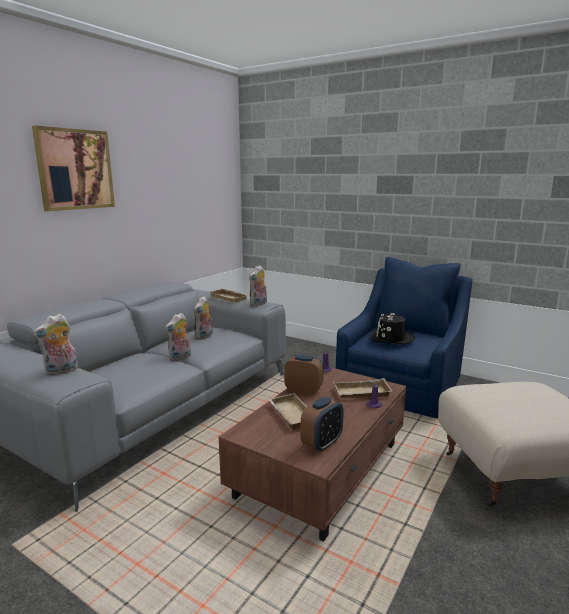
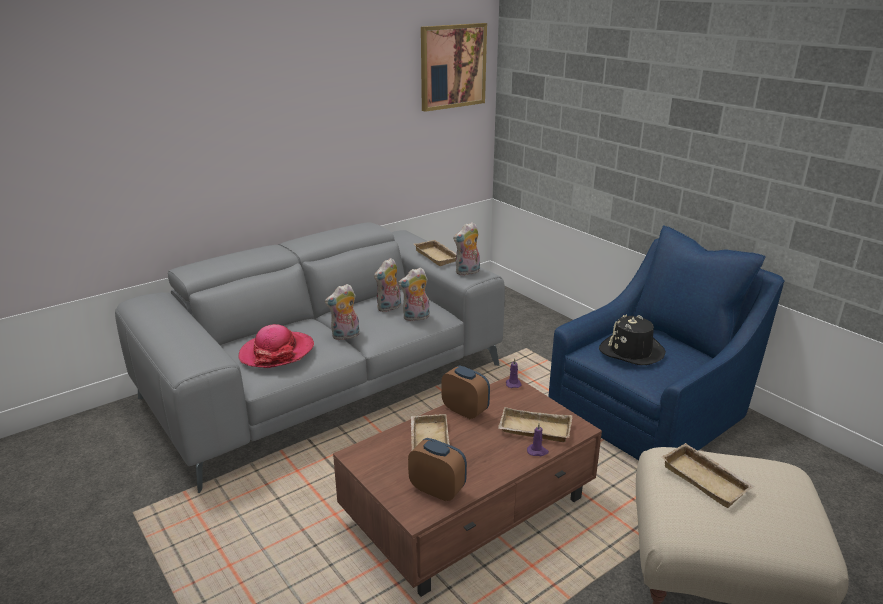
camera: 20 degrees right, 10 degrees up
picture [32,125,115,211] -> picture moved to [421,23,487,112]
plush toy [33,314,78,376] -> plush toy moved to [398,267,430,322]
alarm clock [300,397,344,452] -> alarm clock turned 120 degrees counterclockwise [408,438,467,501]
none -> hat [238,324,314,368]
none -> beige tray [662,443,755,508]

